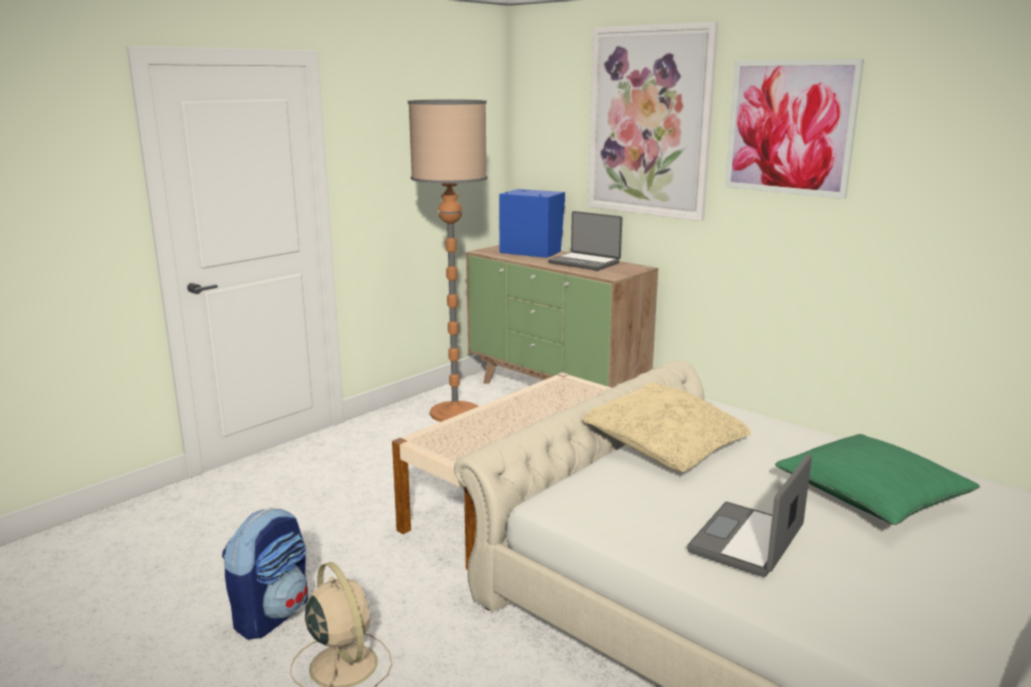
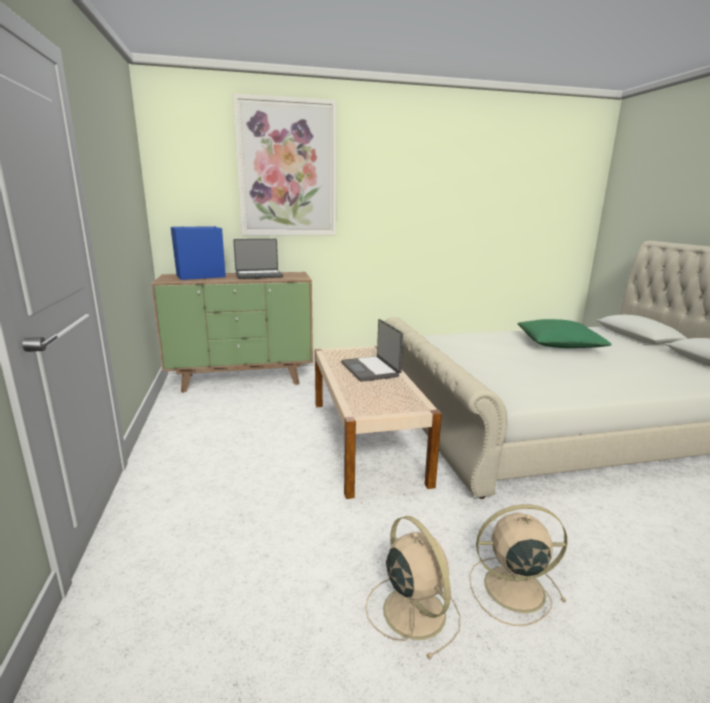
camera: 55 degrees left, 0 degrees up
backpack [222,508,308,640] -> beige fan [365,516,461,659]
floor lamp [408,100,488,422] -> none
beige pillow [583,382,751,472] -> none
laptop [687,454,812,577] -> laptop moved to [341,319,403,382]
picture [725,59,864,199] -> none

